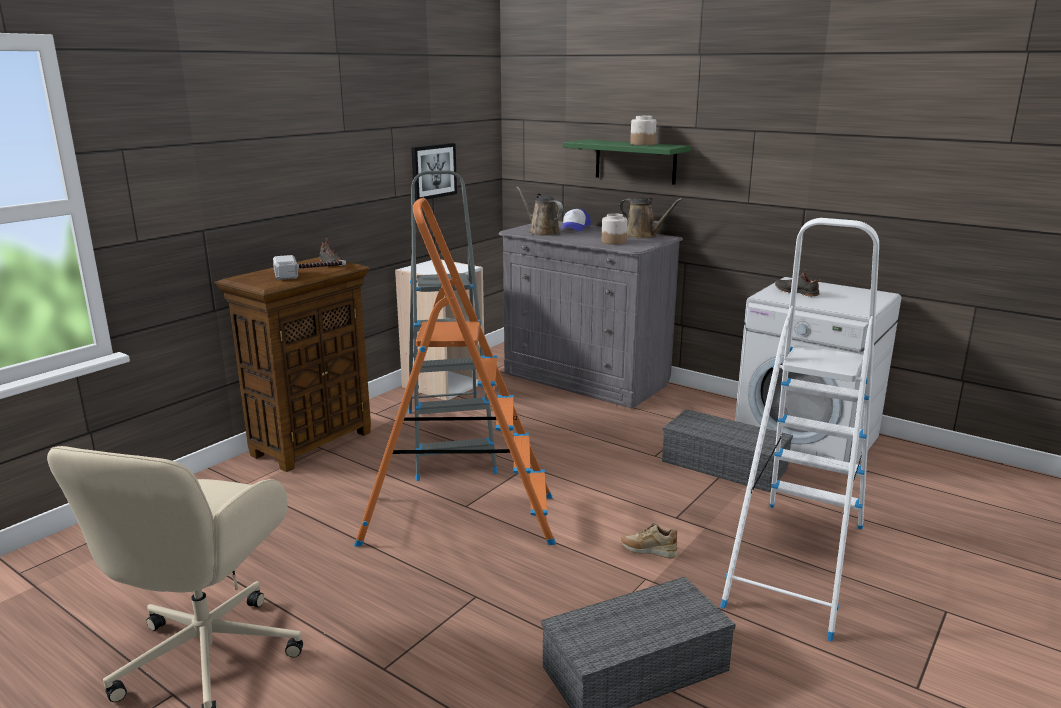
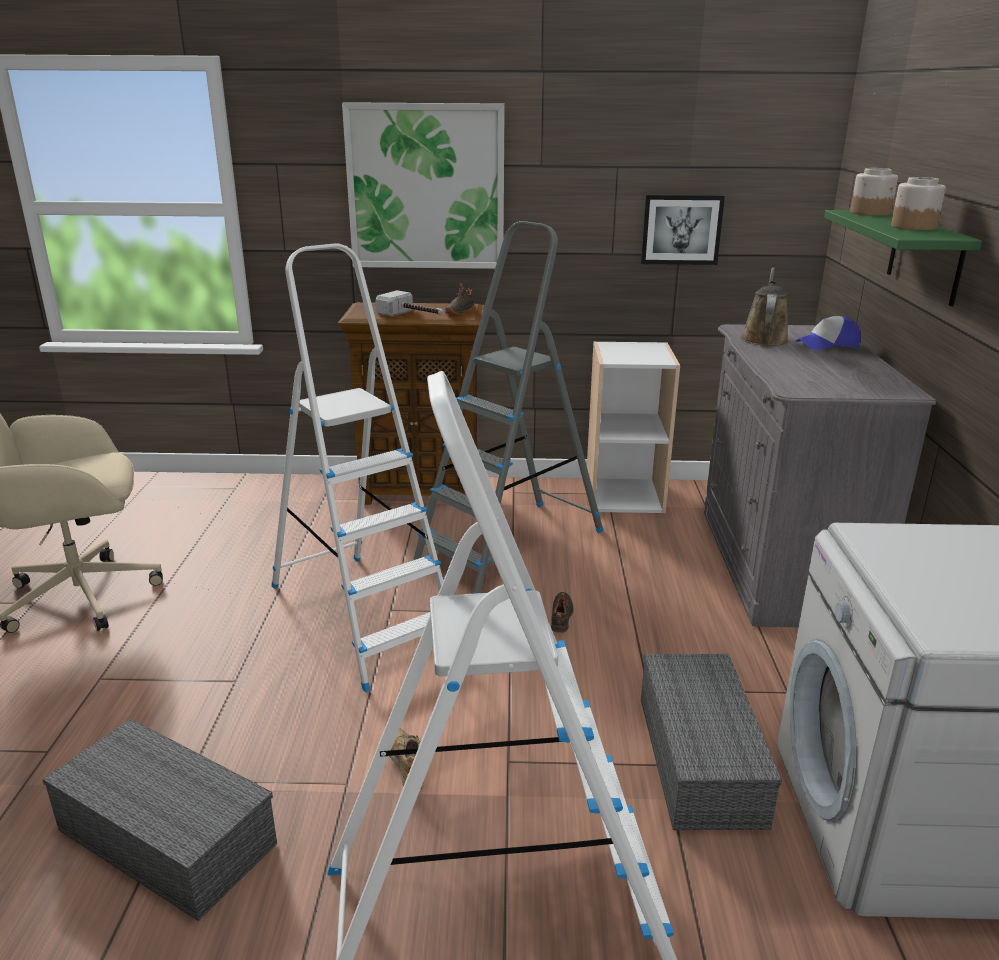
camera: 55 degrees right, 5 degrees up
orange step ladder [354,198,556,547] -> white step ladder [272,243,443,692]
jar [601,213,627,245] -> jar moved to [850,168,898,216]
brown watering can [619,198,683,239] -> none
black shoe [775,269,820,297] -> black shoe moved to [551,592,574,633]
none -> picture [342,102,505,269]

